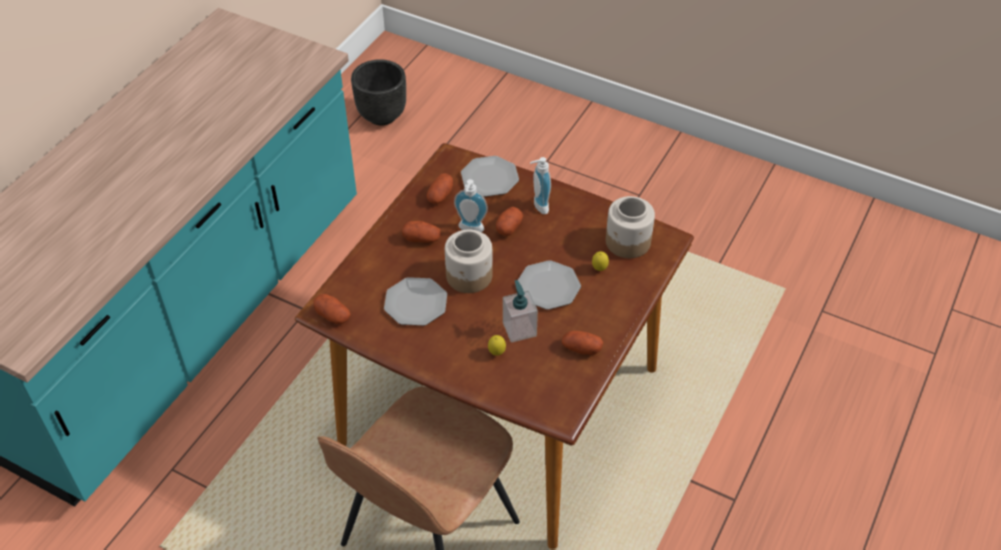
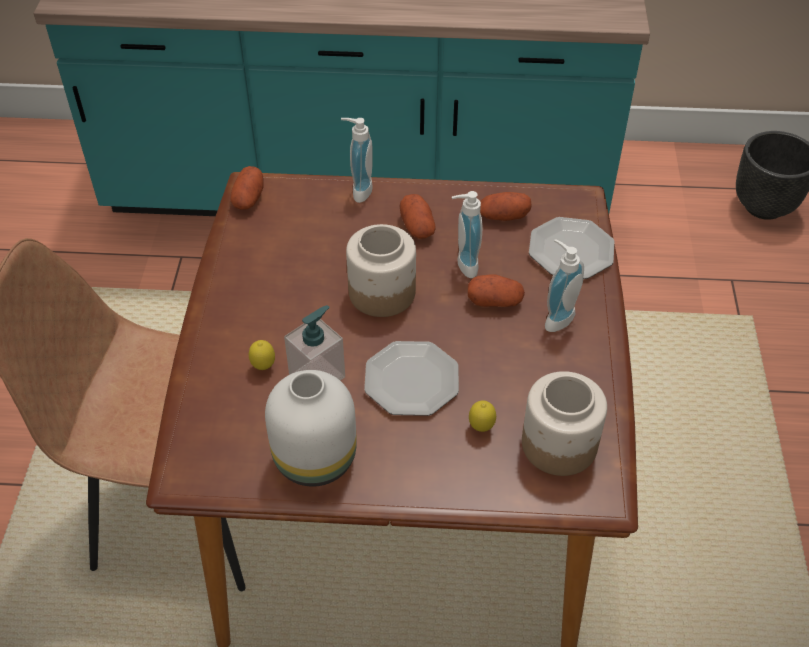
camera: 65 degrees right, 0 degrees up
plate [384,277,447,326] -> none
potato [562,331,603,355] -> white vase [265,370,357,487]
none -> soap dispenser [341,118,373,203]

